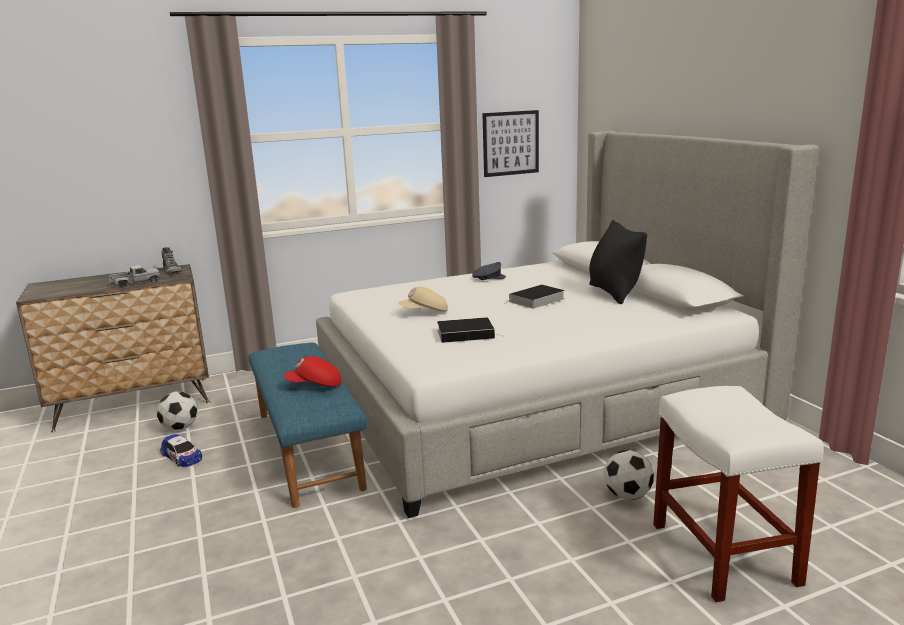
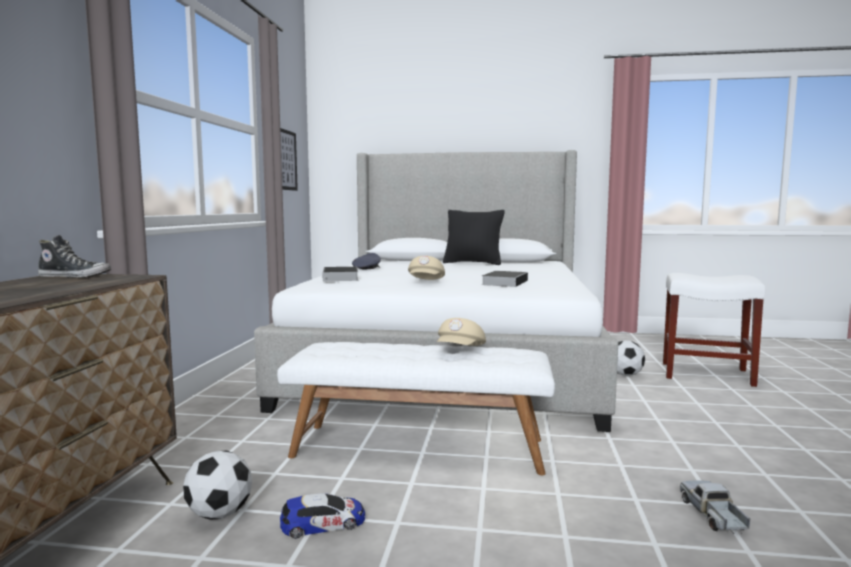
camera: 60 degrees left, 10 degrees down
toy truck [109,265,161,288] -> toy truck moved to [680,480,751,534]
blue bench [248,343,367,508] -> white bench [277,342,555,475]
red cap [284,356,341,387] -> beige cap [437,318,486,346]
book [509,285,565,309] -> book moved to [322,267,358,281]

